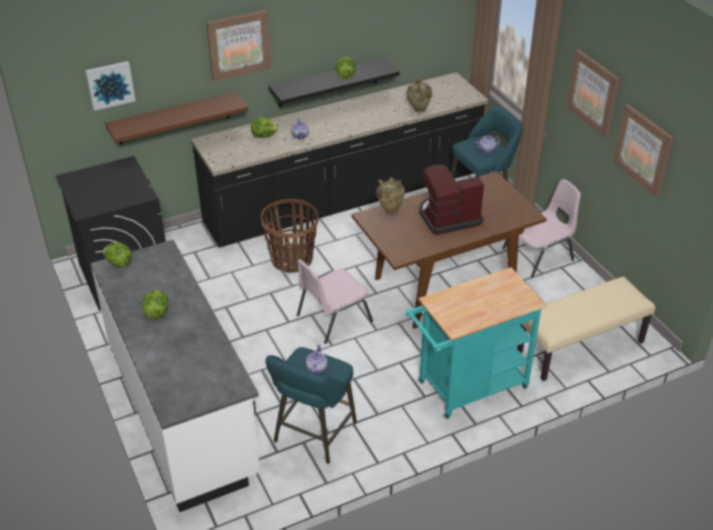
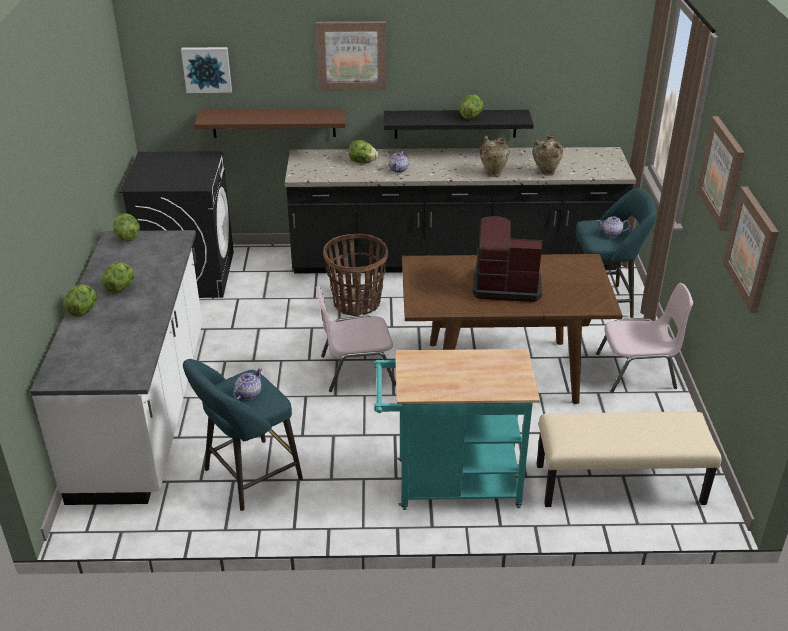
camera: 25 degrees right, 5 degrees down
beige vase [376,177,405,215] -> beige vase moved to [480,136,510,177]
none -> lettuce [63,284,97,317]

